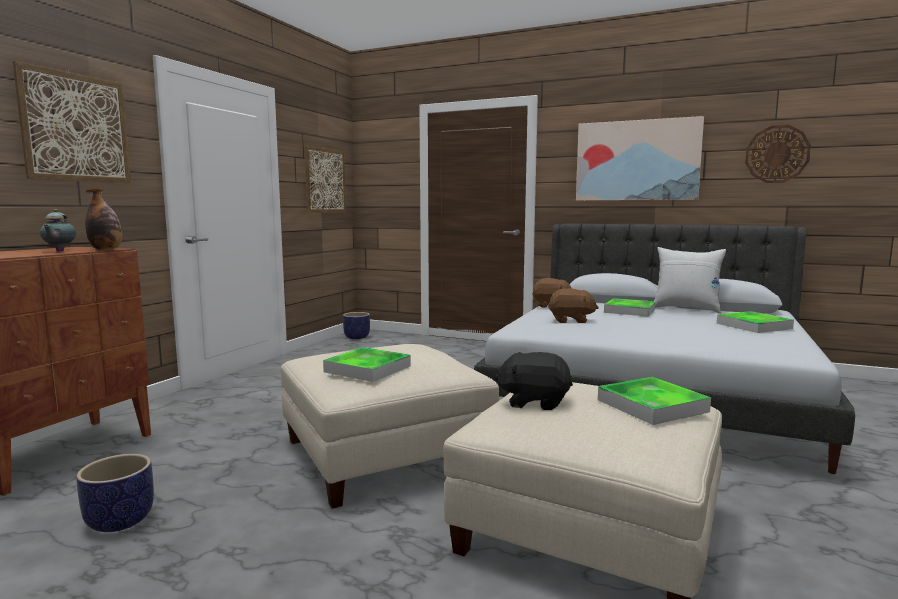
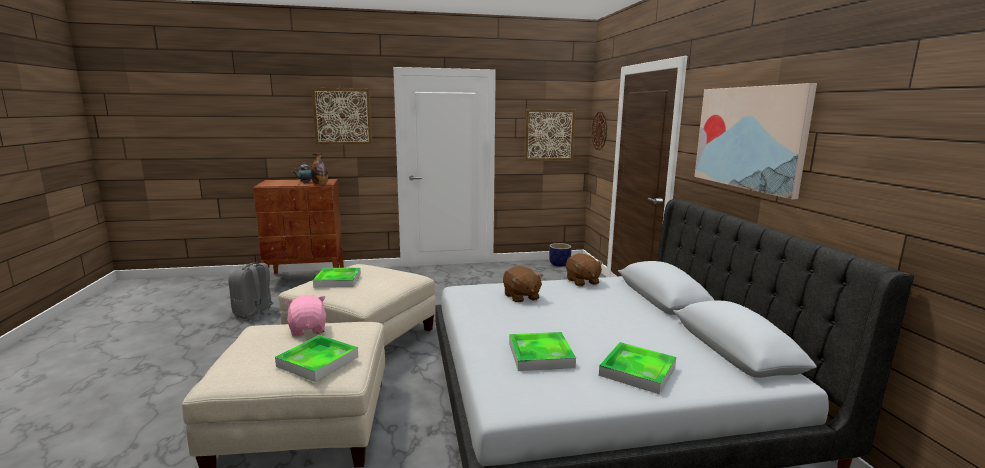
camera: 55 degrees right, 5 degrees up
planter [76,454,154,532] -> grey backpack [228,263,278,319]
black plush toy [494,352,573,410] -> pink plush toy [285,295,326,336]
tray [604,298,656,317] -> tray moved to [509,332,576,371]
grey pillow [654,247,726,314] -> none
wall clock [745,125,811,183] -> wall clock moved to [592,112,607,150]

